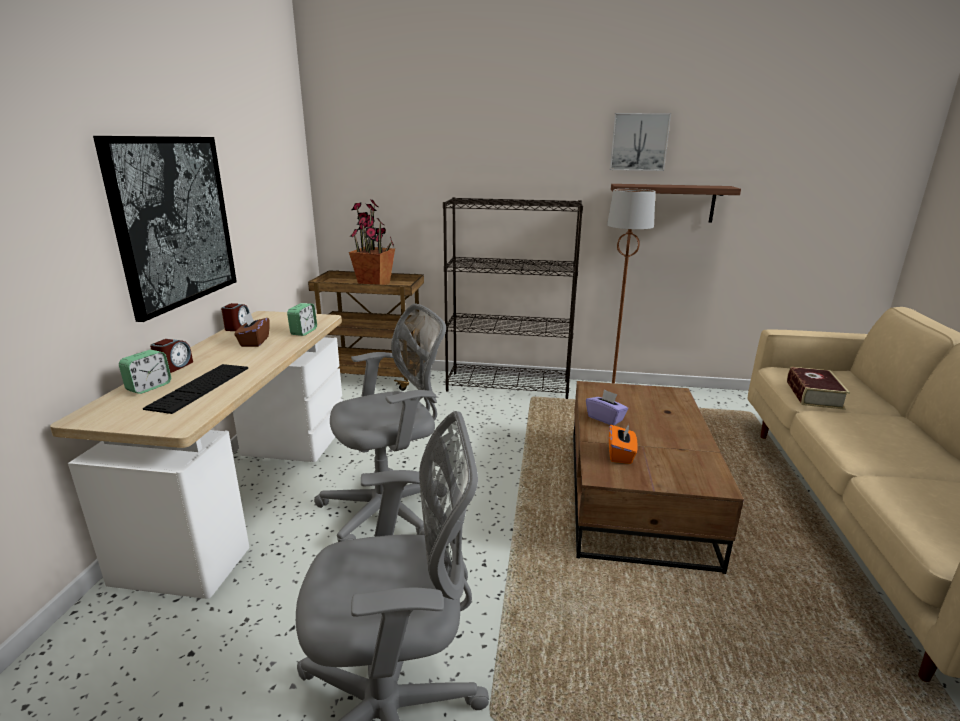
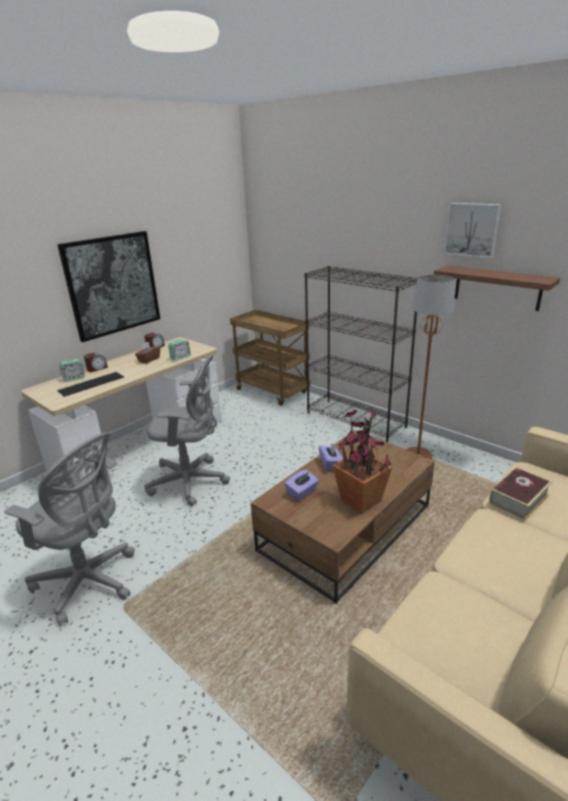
camera: 35 degrees right, 5 degrees up
potted plant [349,199,395,285] -> potted plant moved to [332,407,392,514]
orange tissue box [609,424,638,464] -> purple tissue box [285,469,319,501]

